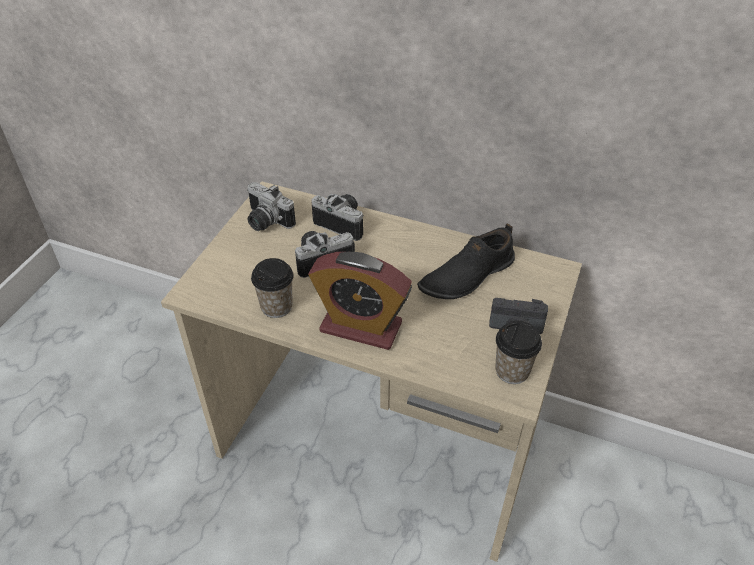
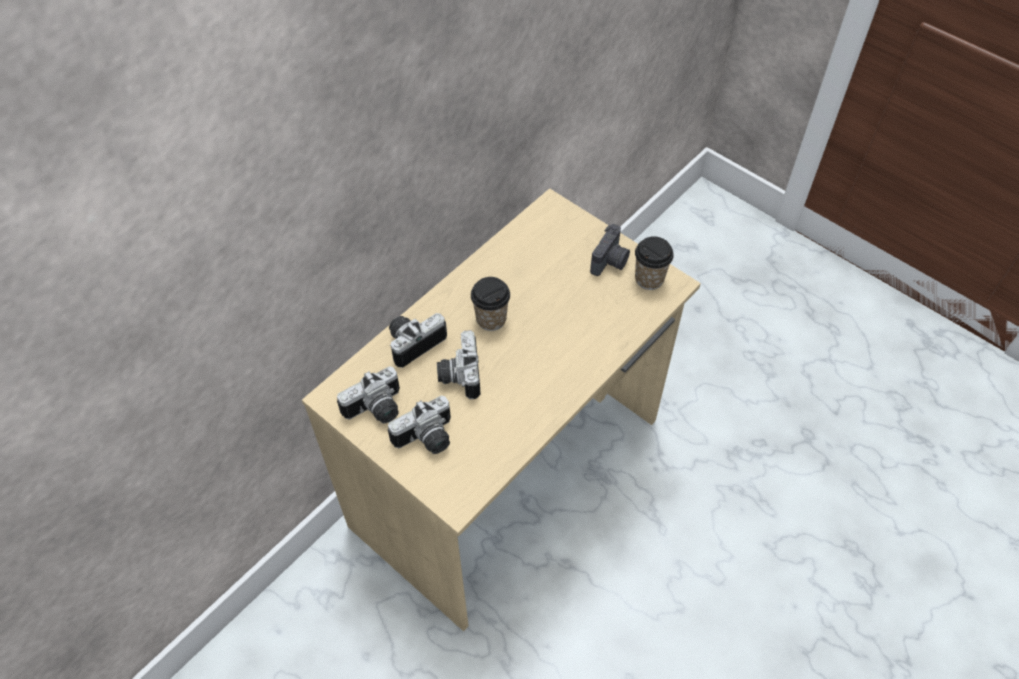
camera: 70 degrees left, 10 degrees up
cup [251,258,294,318] -> cup moved to [471,277,510,331]
alarm clock [308,252,412,350] -> none
black shoe [417,223,515,299] -> none
none -> camera [388,396,451,454]

